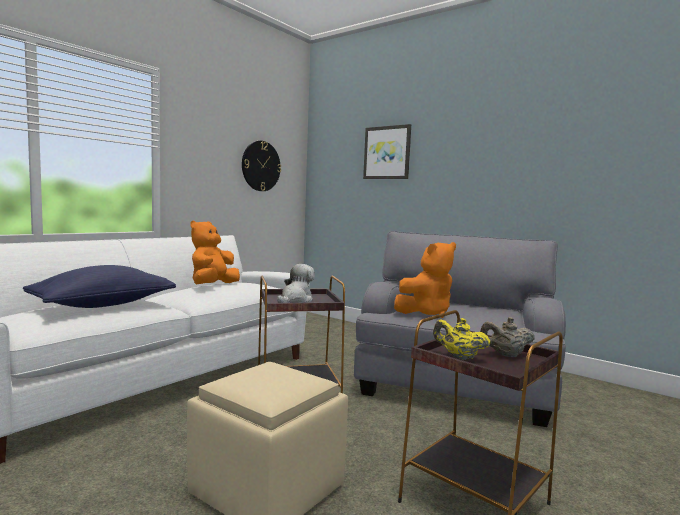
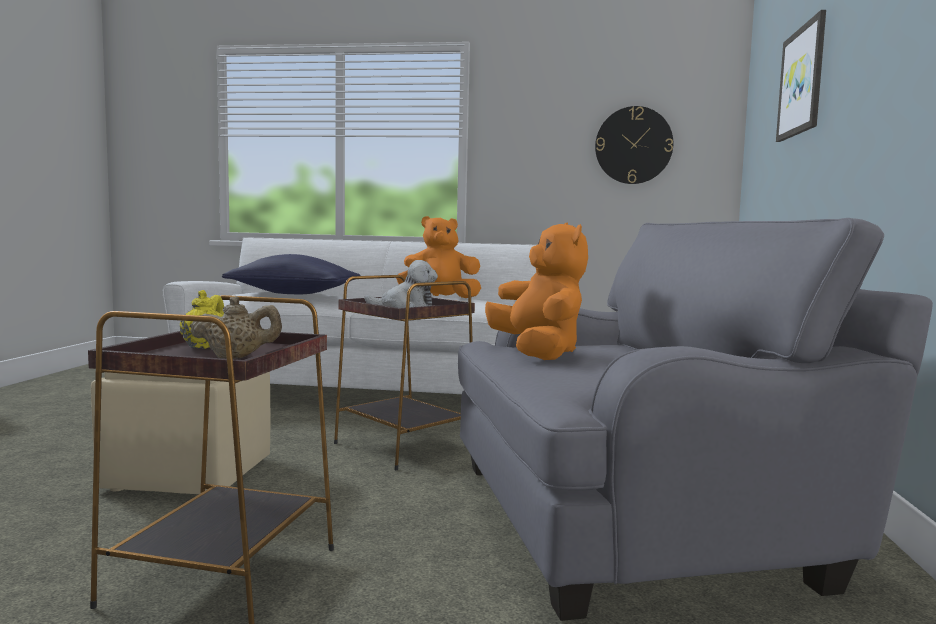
camera: 60 degrees right, 0 degrees up
orange plush toy [394,242,456,318] -> orange plush toy turned 135 degrees counterclockwise [485,222,588,360]
beige teapot [480,317,535,357] -> beige teapot turned 120 degrees clockwise [190,296,282,359]

